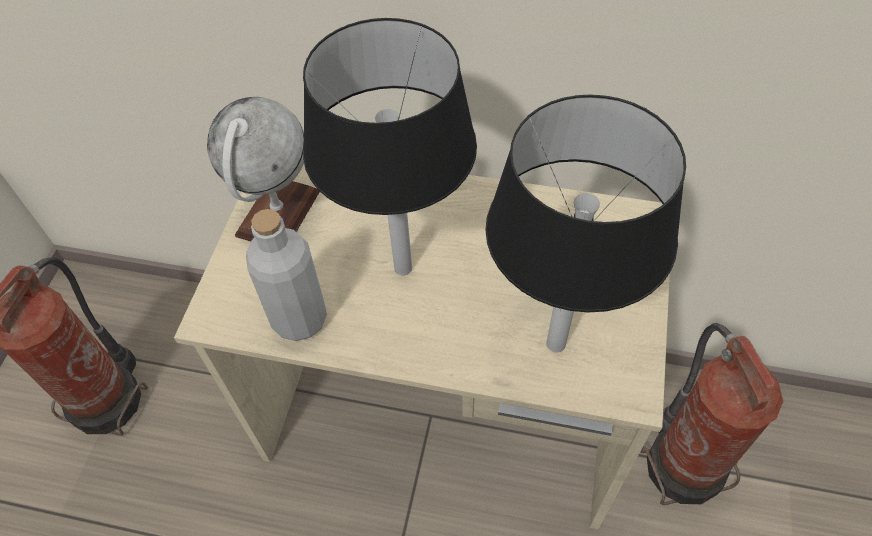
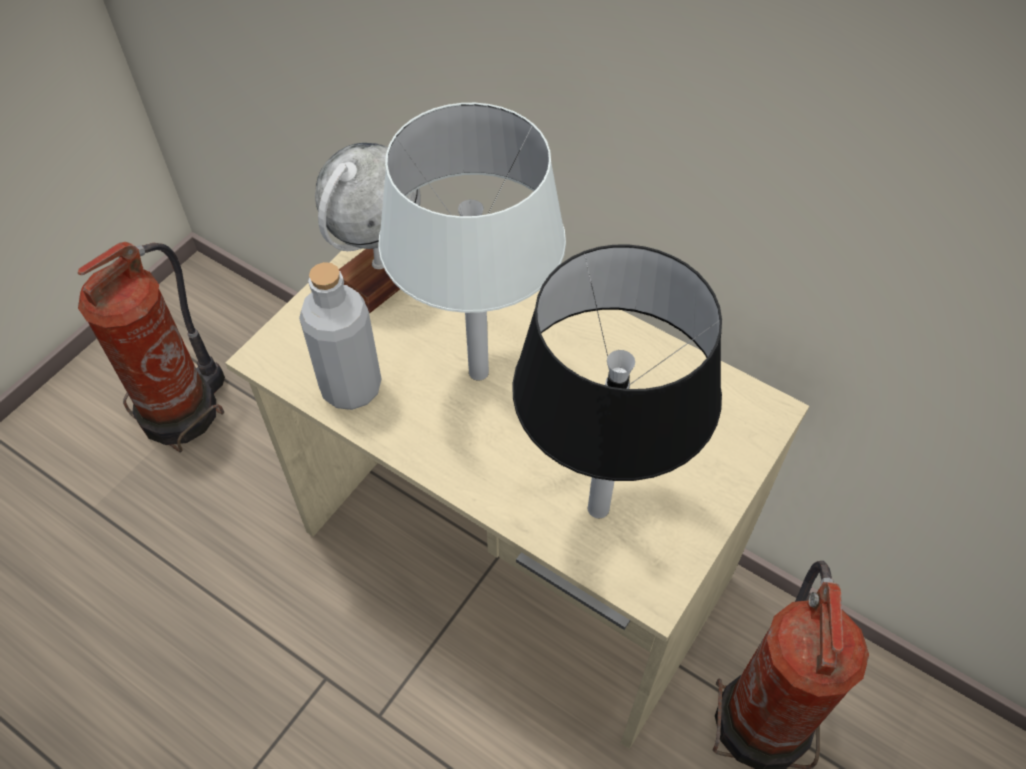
camera: 20 degrees right, 0 degrees up
black table lamp [303,18,477,275] -> white table lamp [378,103,566,381]

